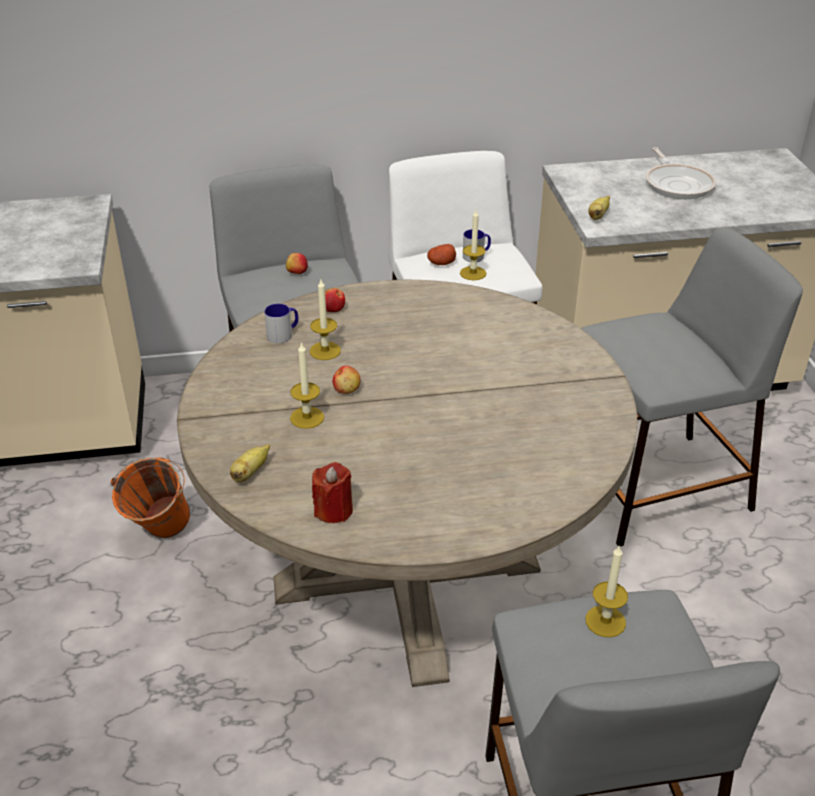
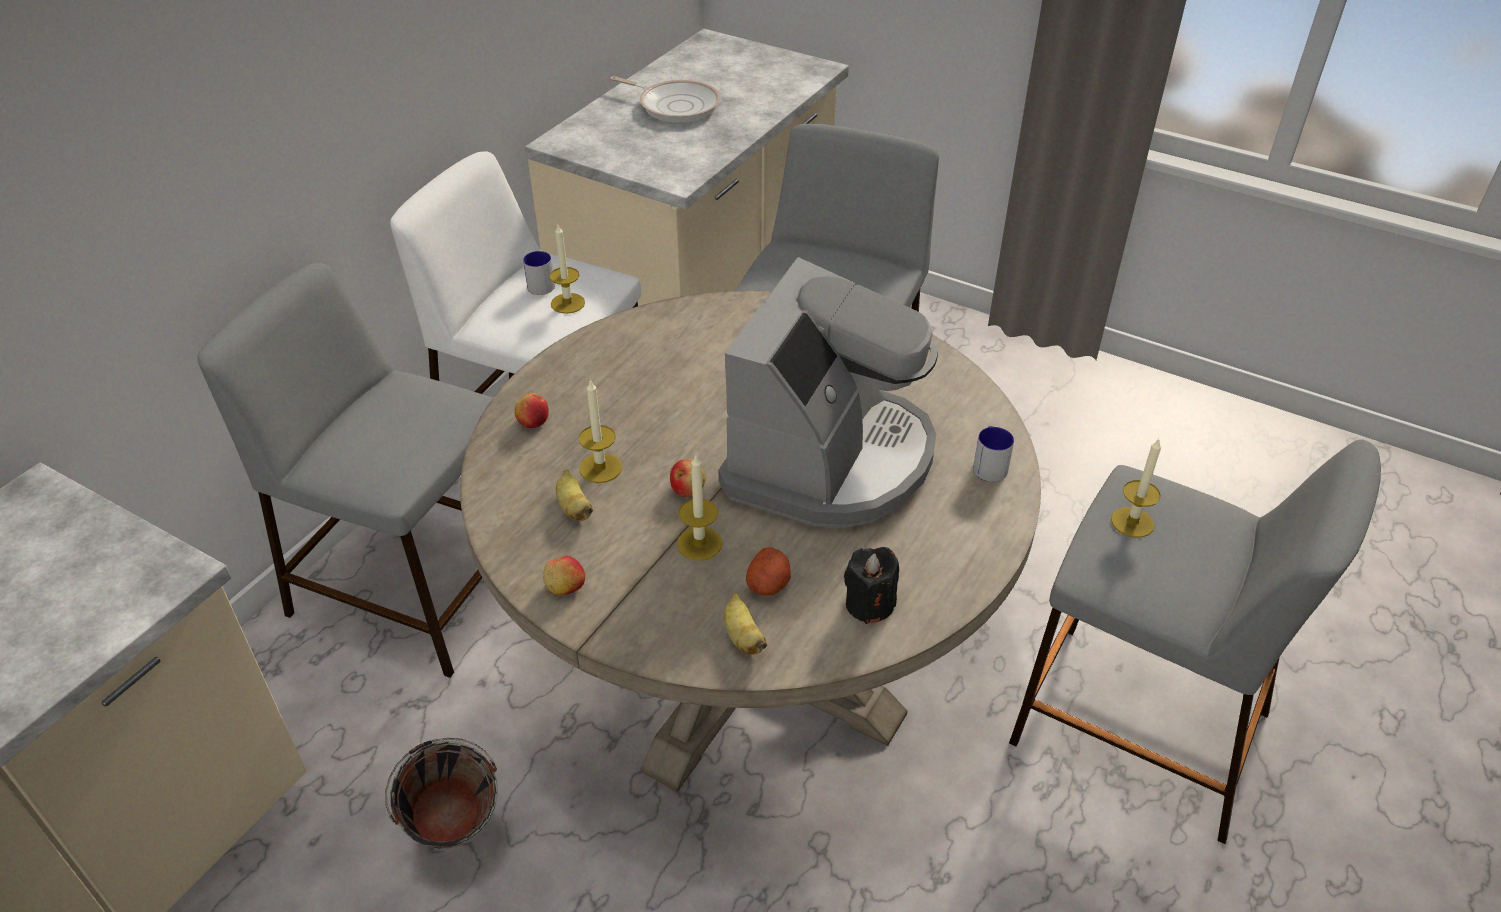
camera: 50 degrees left, 5 degrees up
orange bucket [111,457,190,538] -> black bucket [385,738,498,849]
mug [264,304,298,343] -> mug moved to [973,426,1014,482]
apple [286,253,308,274] -> apple moved to [543,556,585,595]
red candle [312,462,353,523] -> black candle [844,547,899,624]
potato [427,244,456,265] -> potato moved to [746,547,791,596]
banana [588,196,610,220] -> banana moved to [556,469,593,521]
none -> coffee machine [718,257,938,528]

